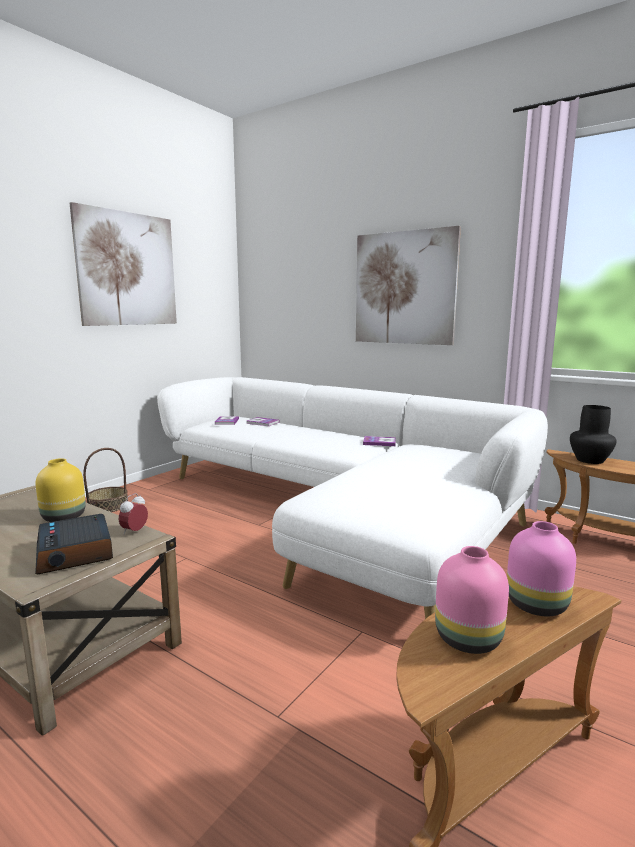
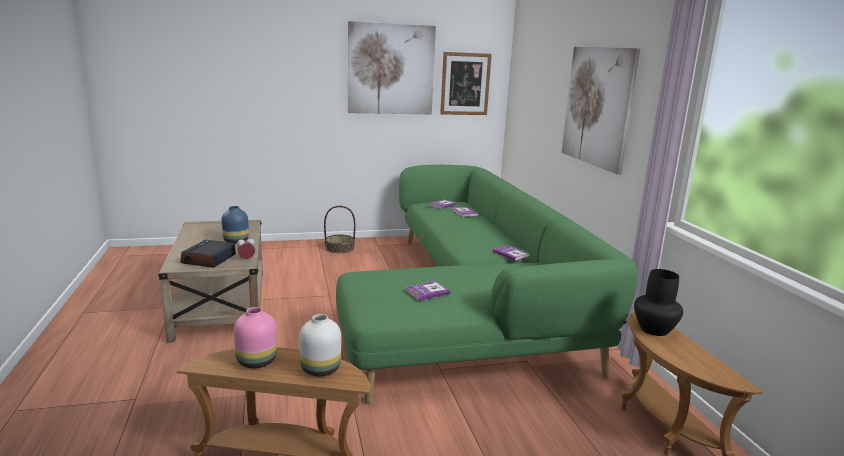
camera: 40 degrees right, 5 degrees up
yellow vase [36,458,86,522] -> blue vase [222,206,249,244]
white sofa [157,377,548,619] -> green sofa [336,165,638,404]
pink vase [507,521,576,616] -> white vase [299,314,341,377]
none -> book [405,281,450,301]
none -> picture [440,52,492,115]

